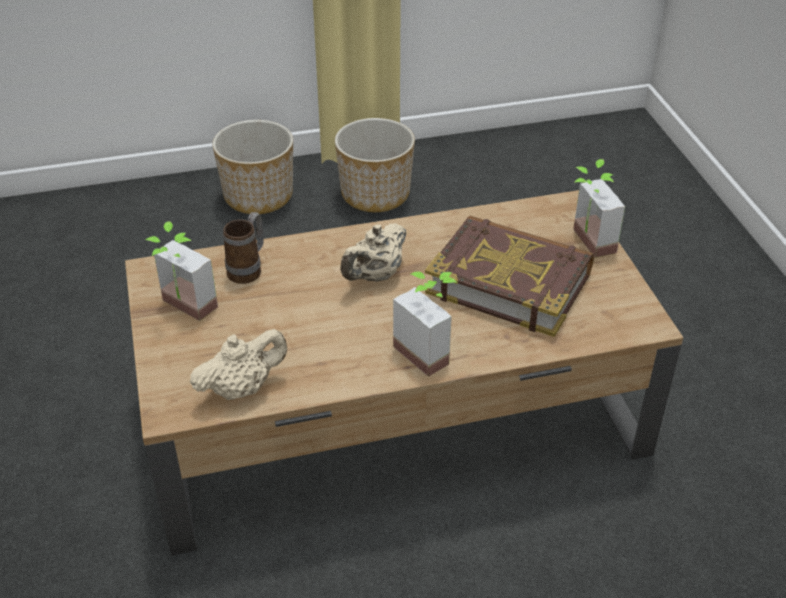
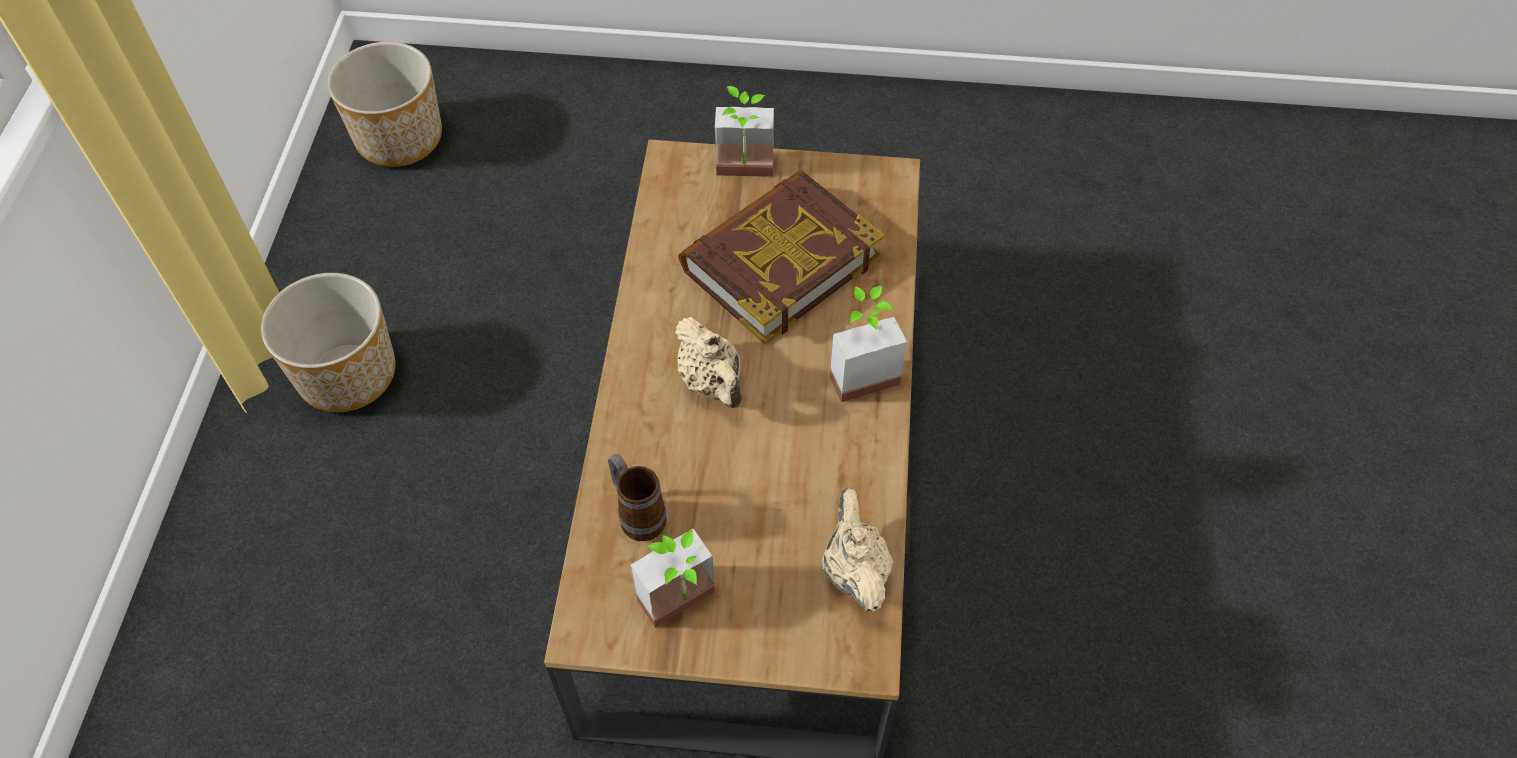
camera: 70 degrees left, 15 degrees up
planter [212,120,293,214] -> planter moved to [328,42,442,167]

